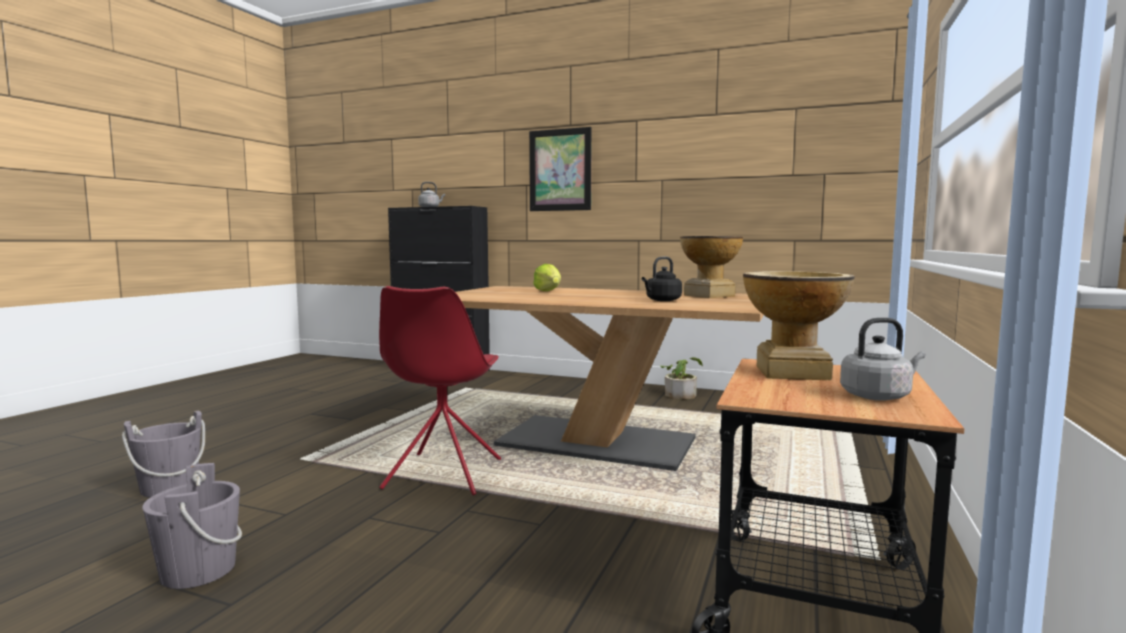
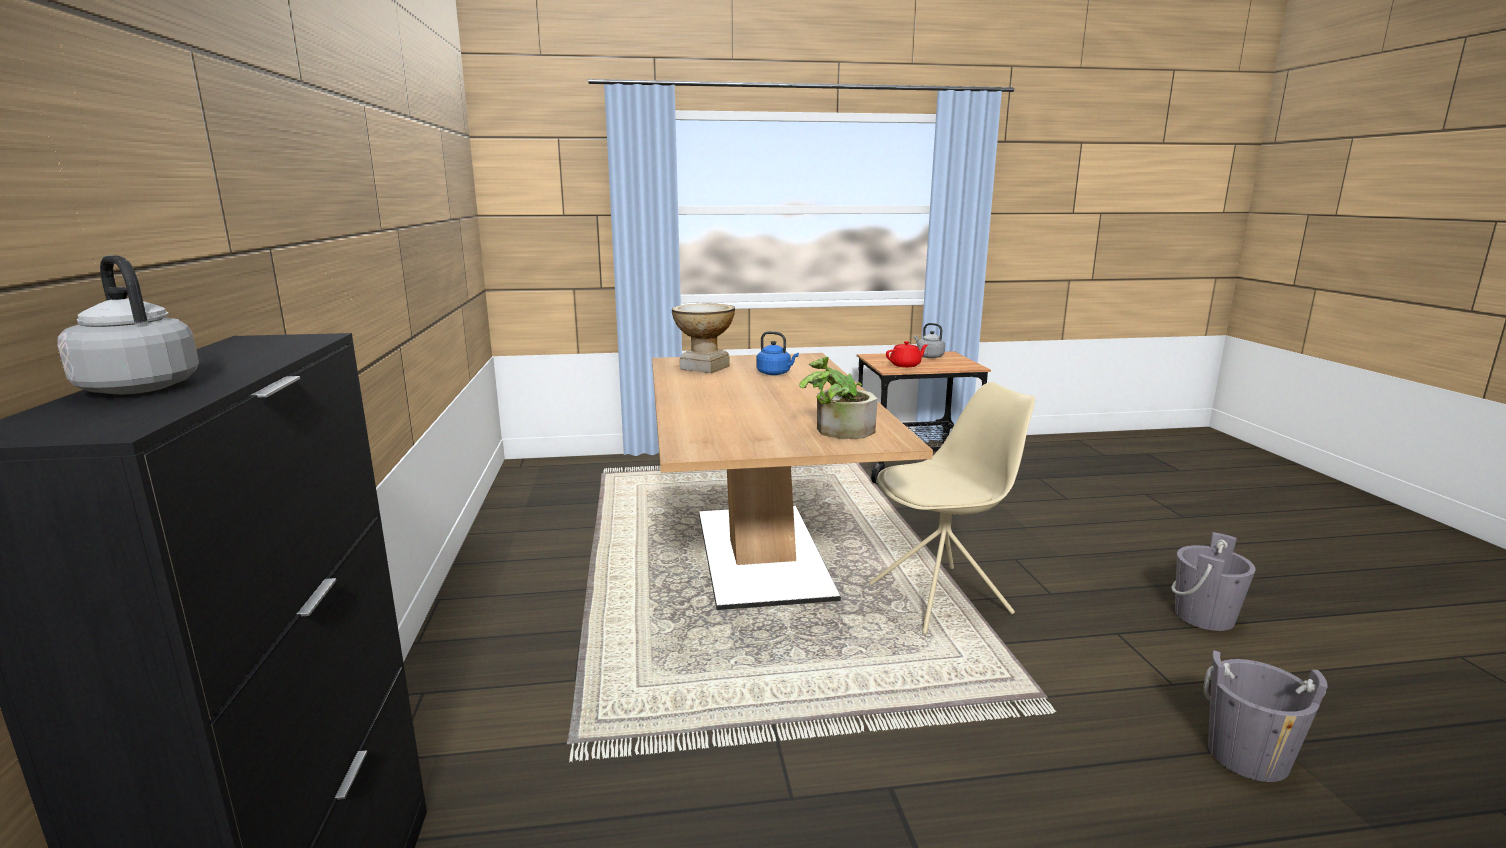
camera: 120 degrees left, 10 degrees up
red chair [379,286,501,495] -> beige chair [869,382,1035,634]
picture [529,127,592,211] -> none
lettuce [533,264,561,291] -> none
black kettle [641,256,682,301] -> blue kettle [756,331,799,375]
potted plant [660,357,703,400] -> potted plant moved to [799,357,877,439]
vase [743,271,855,380] -> red teapot [886,341,928,367]

